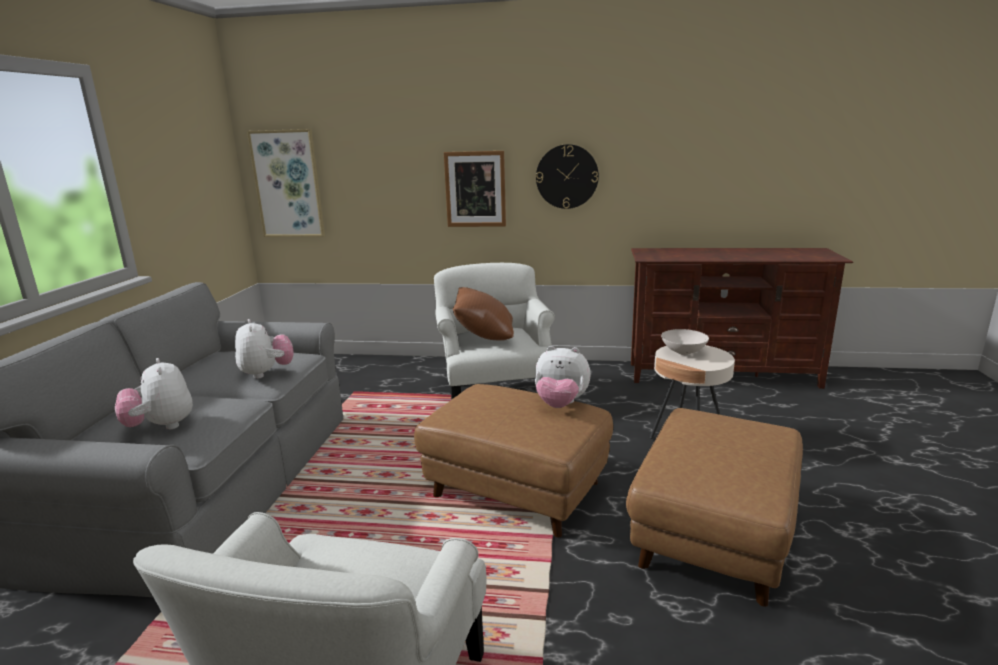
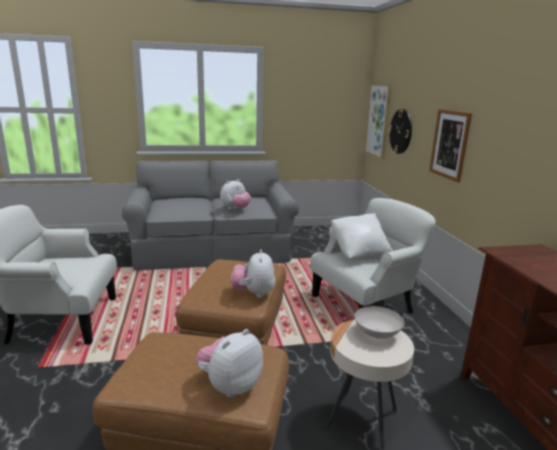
camera: 70 degrees right, 0 degrees up
plush toy [115,358,193,429] -> plush toy moved to [196,329,263,397]
brown pillow [453,287,514,340] -> white pillow [331,213,394,260]
wall clock [536,144,599,209] -> wall clock moved to [388,109,412,154]

